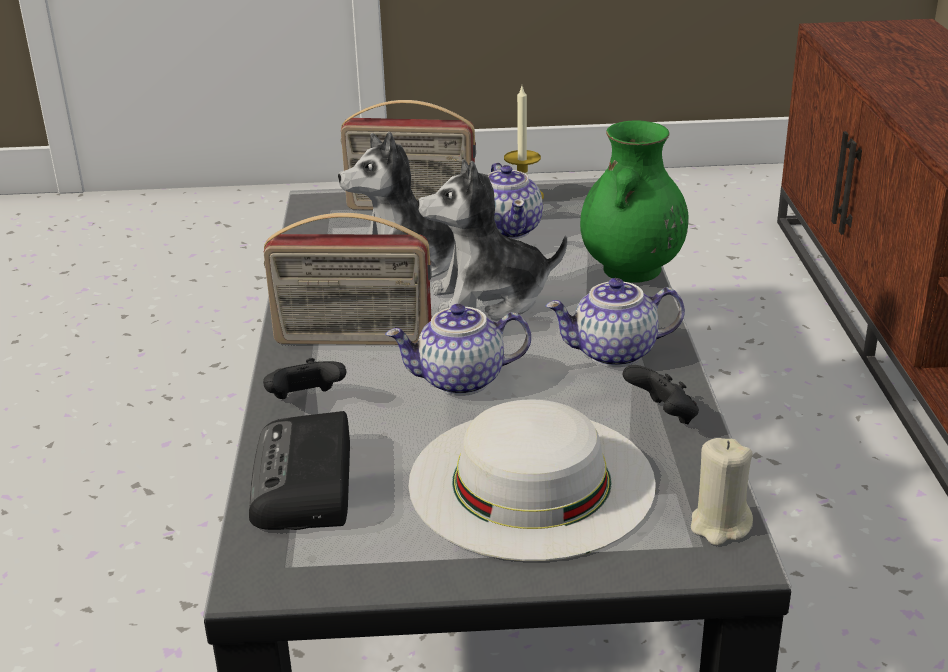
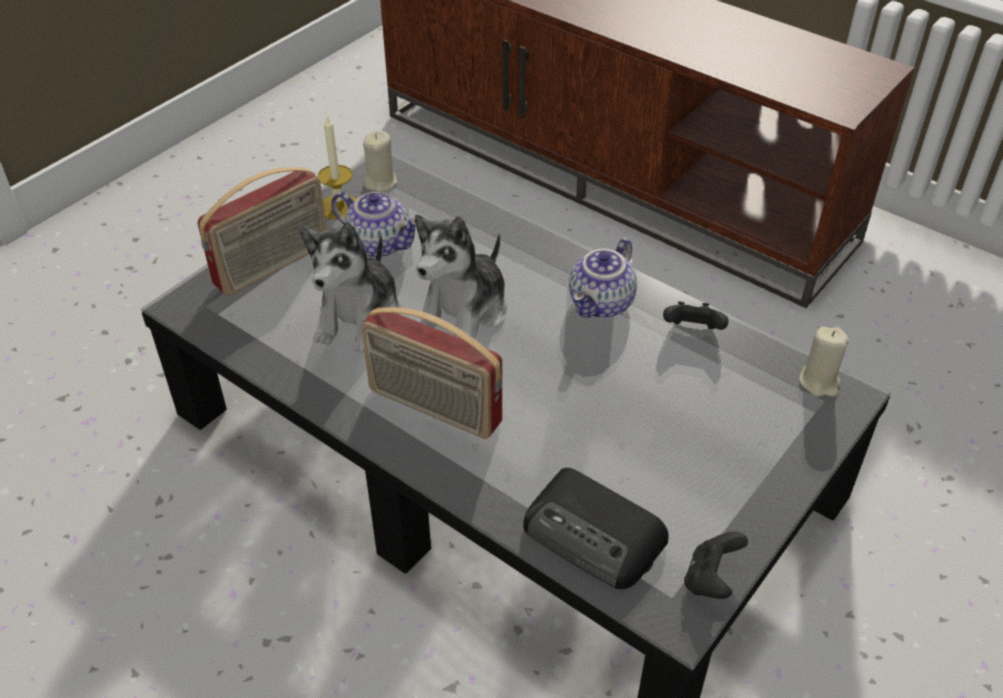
camera: 50 degrees left, 15 degrees up
black game controller [263,358,346,399] -> black game controller moved to [684,532,748,599]
radio [264,213,432,345] -> radio turned 75 degrees clockwise [361,307,502,439]
teapot [385,304,531,396] -> none
white hat [409,400,656,561] -> none
green vase [580,120,689,283] -> none
none -> beige candle [363,130,397,192]

